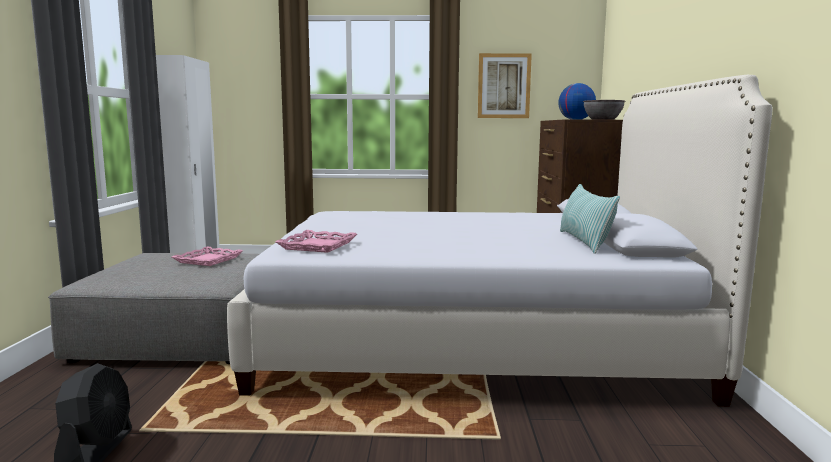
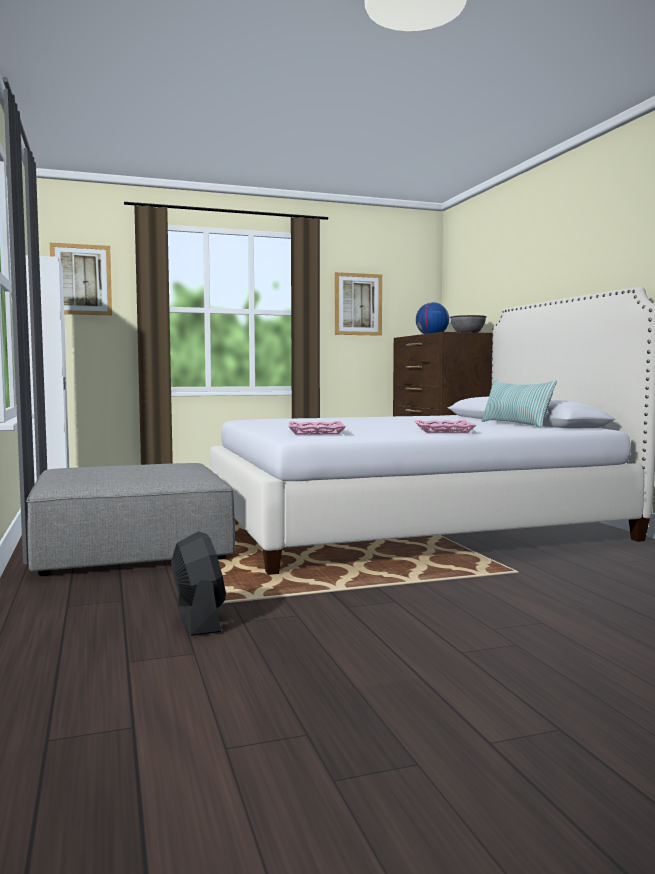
camera: 20 degrees left, 5 degrees down
pink tray [172,247,243,266] -> pink tray moved to [414,420,476,433]
none -> picture [50,243,112,315]

